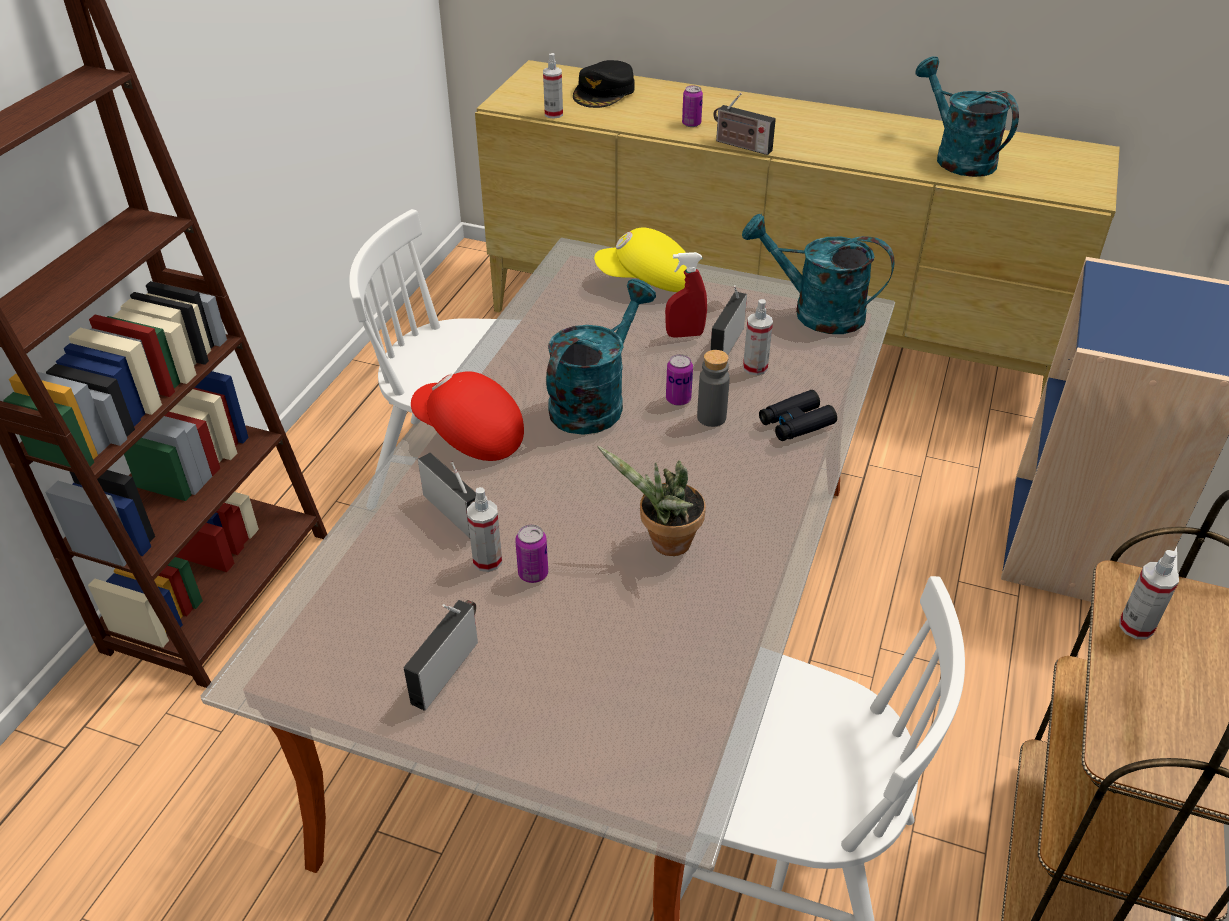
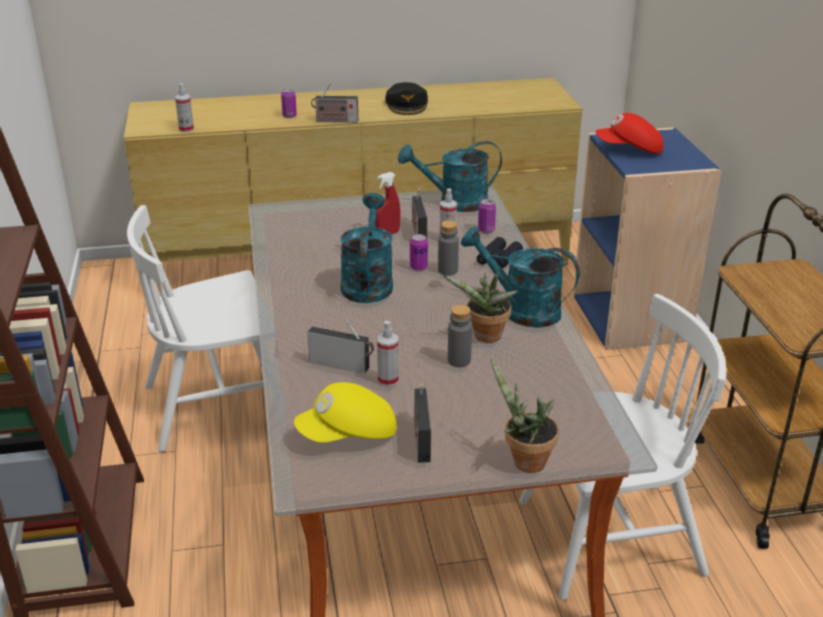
camera: 30 degrees left, 10 degrees down
red cap [411,371,524,461] -> red cap moved to [595,113,663,154]
can [515,525,548,583] -> can moved to [478,199,496,233]
black cap [573,60,635,108] -> black cap moved to [386,82,428,115]
yellow cap [594,227,687,292] -> yellow cap moved to [294,382,397,443]
turquoise watering can [915,56,1019,177] -> turquoise watering can moved to [461,226,580,328]
spray bottle [1119,550,1179,639] -> none
none -> grey bottle [448,305,472,367]
none -> potted plant [491,358,559,473]

